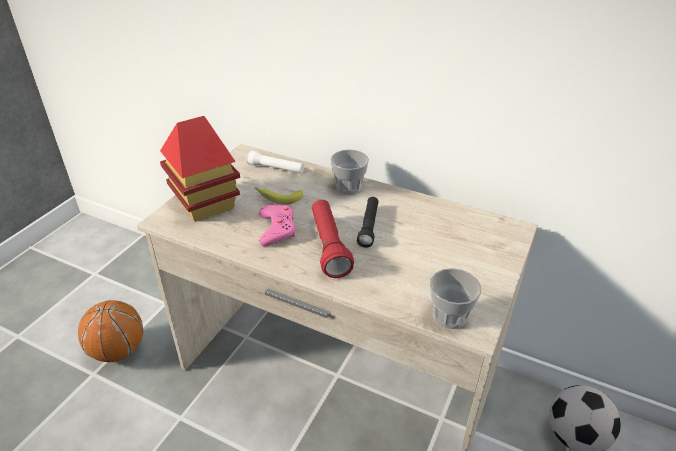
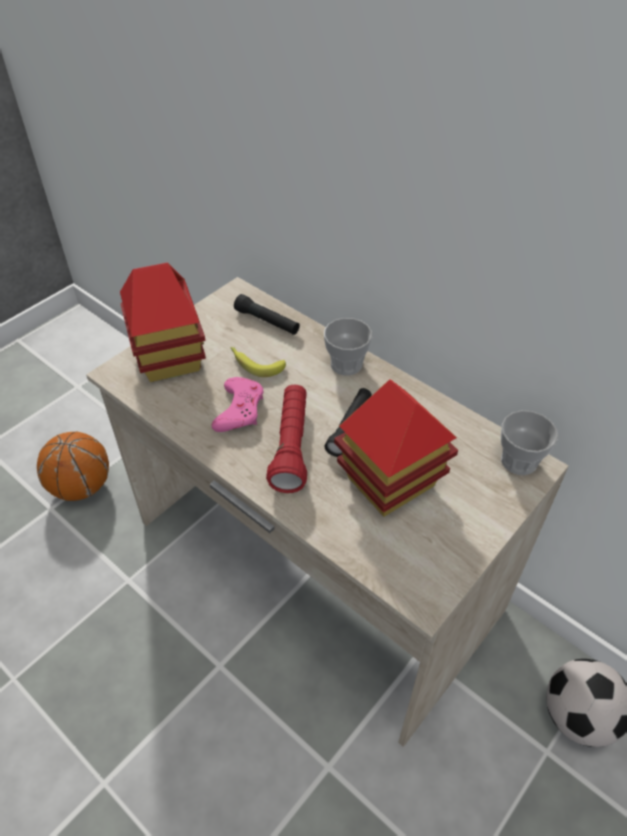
camera: 15 degrees right, 10 degrees up
white flashlight [247,151,304,173] -> black flashlight [234,294,300,335]
cup [430,268,481,329] -> cup moved to [501,410,558,475]
none -> toy house [334,379,458,517]

